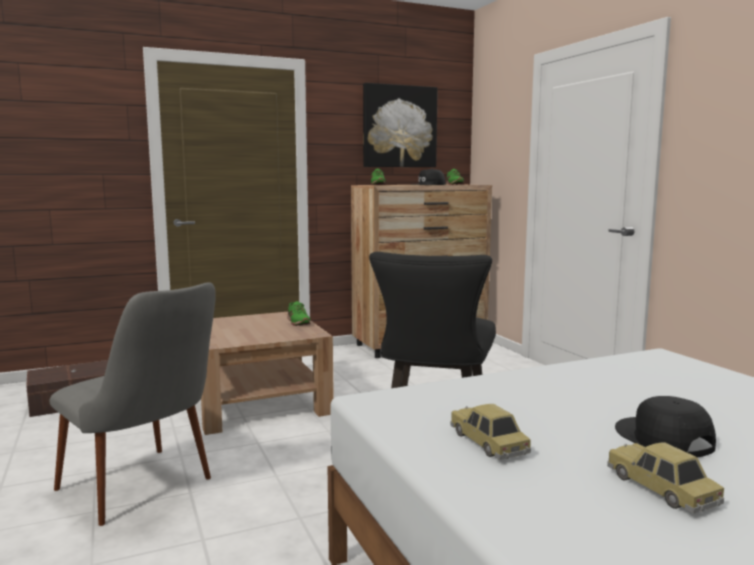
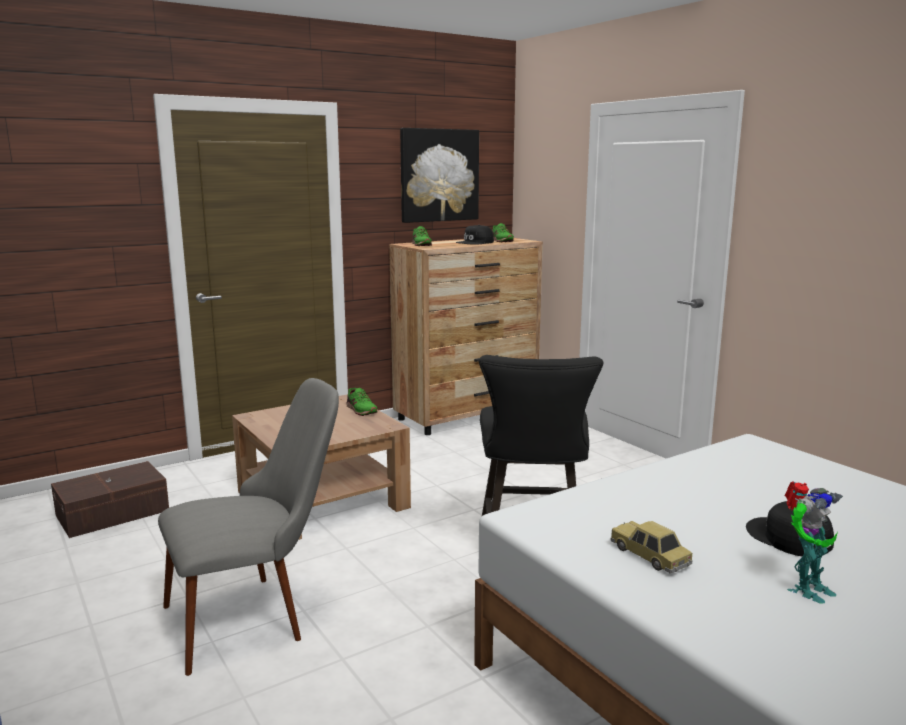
camera: 10 degrees left, 5 degrees up
grey chair [50,282,216,526] -> grey chair turned 60 degrees counterclockwise [158,378,339,676]
toy car [607,443,724,514] -> toy robot [785,481,843,604]

